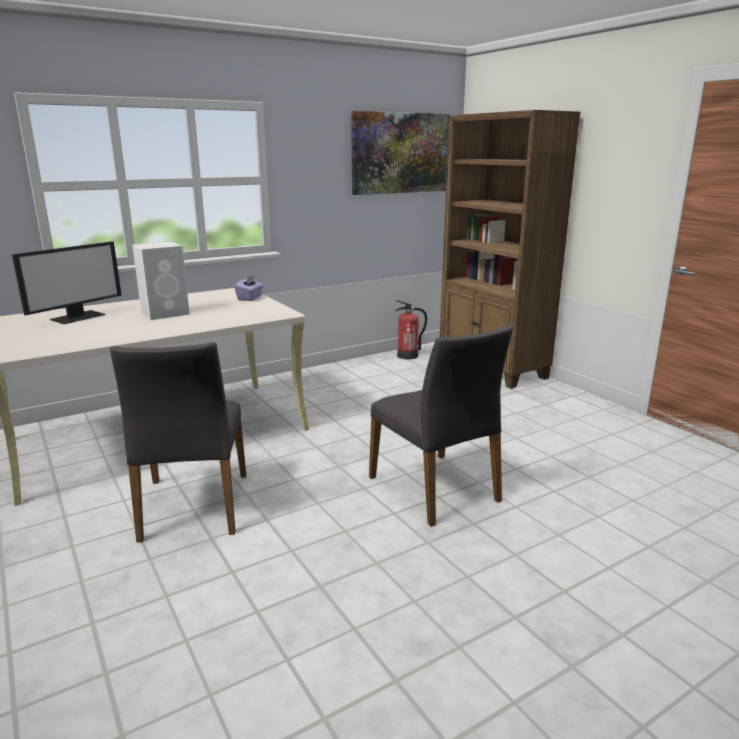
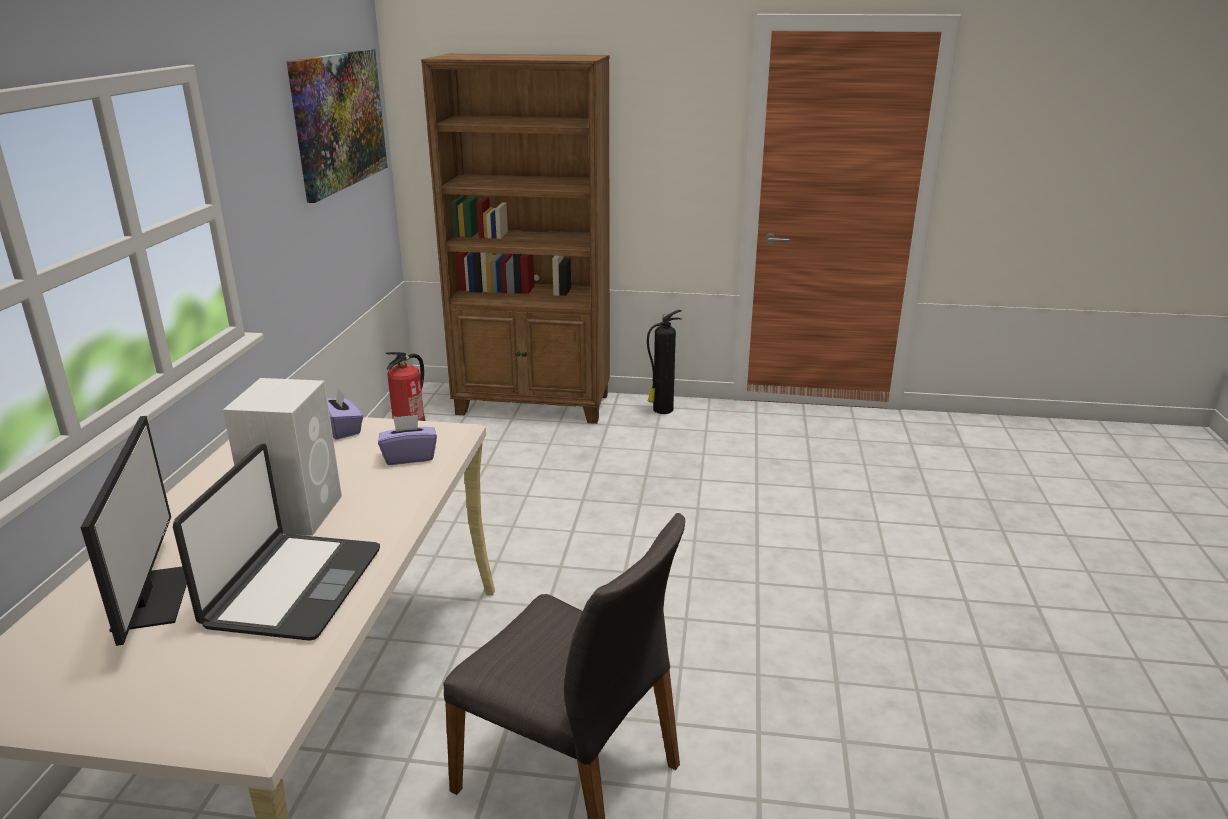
camera: 50 degrees left, 5 degrees up
grey chair [369,324,513,527] -> none
none -> laptop [173,444,380,641]
none -> purple tissue box [378,415,437,465]
none -> fire extinguisher [647,310,682,414]

